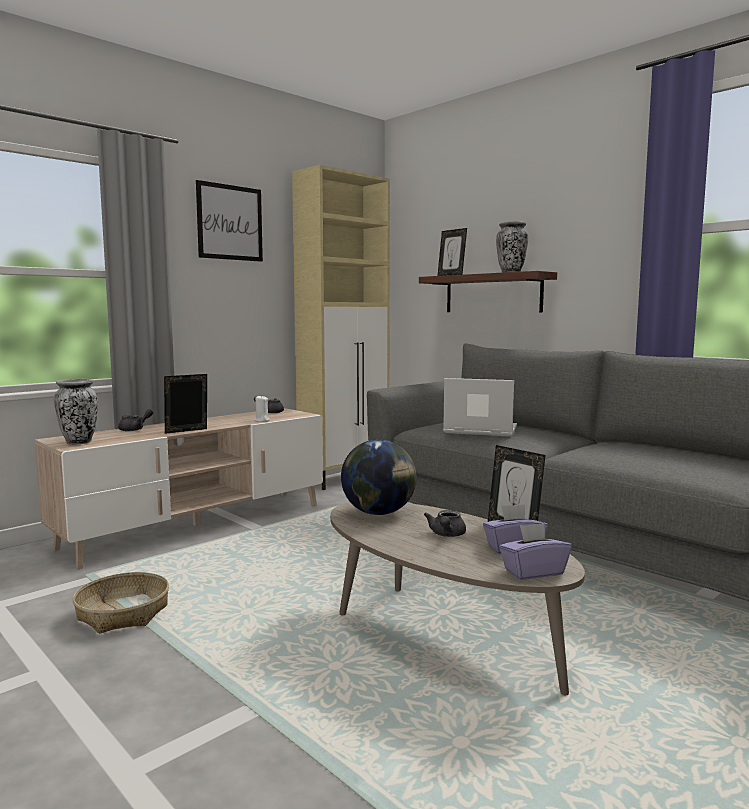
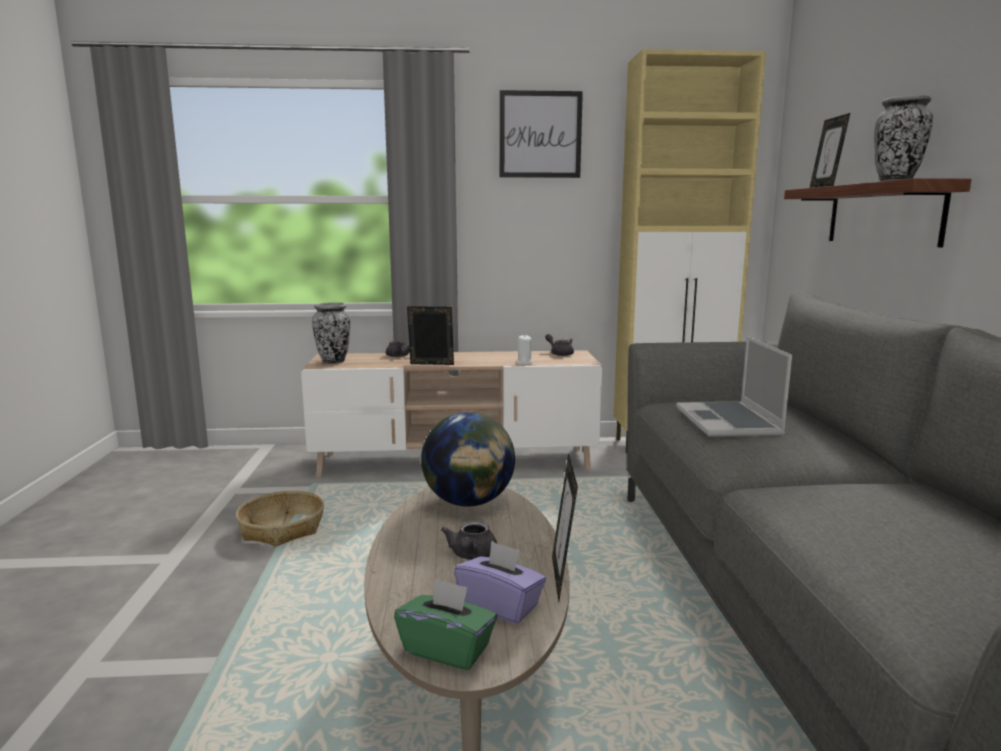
camera: 40 degrees right, 5 degrees up
grey teapot [424,510,466,537] -> grey teapot turned 45 degrees counterclockwise [441,521,497,560]
laptop [443,378,517,437] -> laptop turned 150 degrees counterclockwise [676,336,792,437]
purple tissue box [499,523,572,580] -> green tissue box [394,578,497,670]

